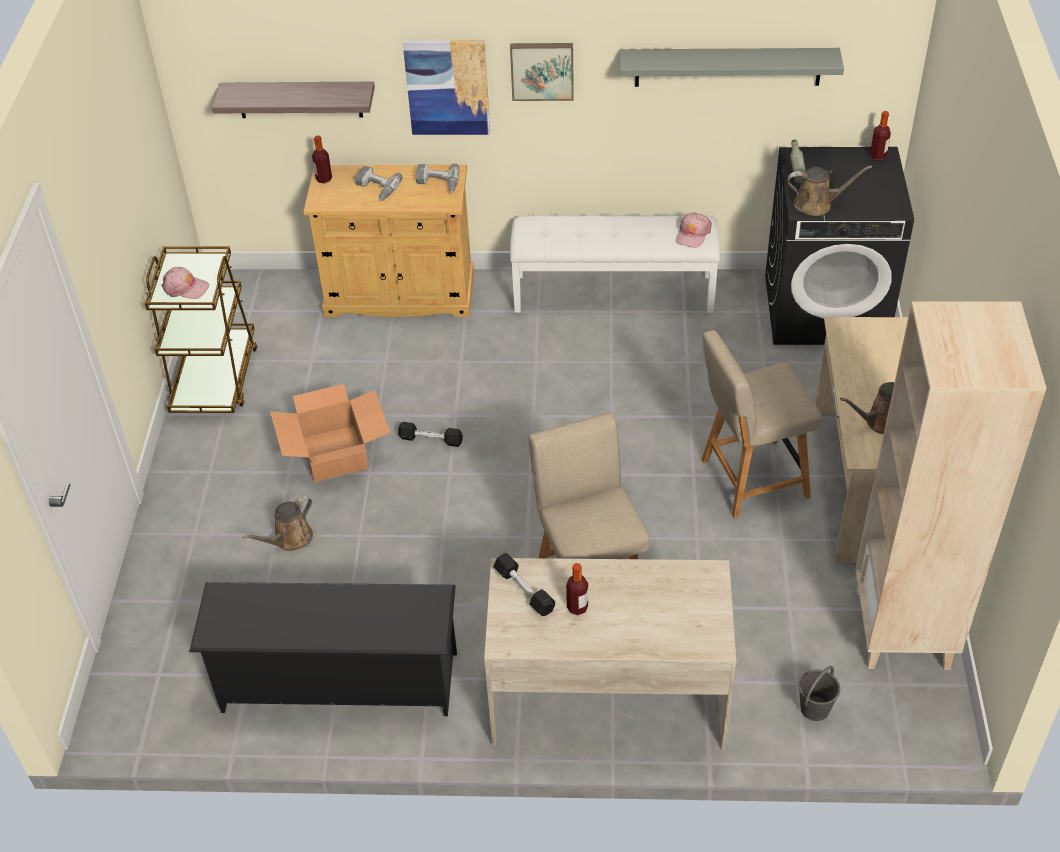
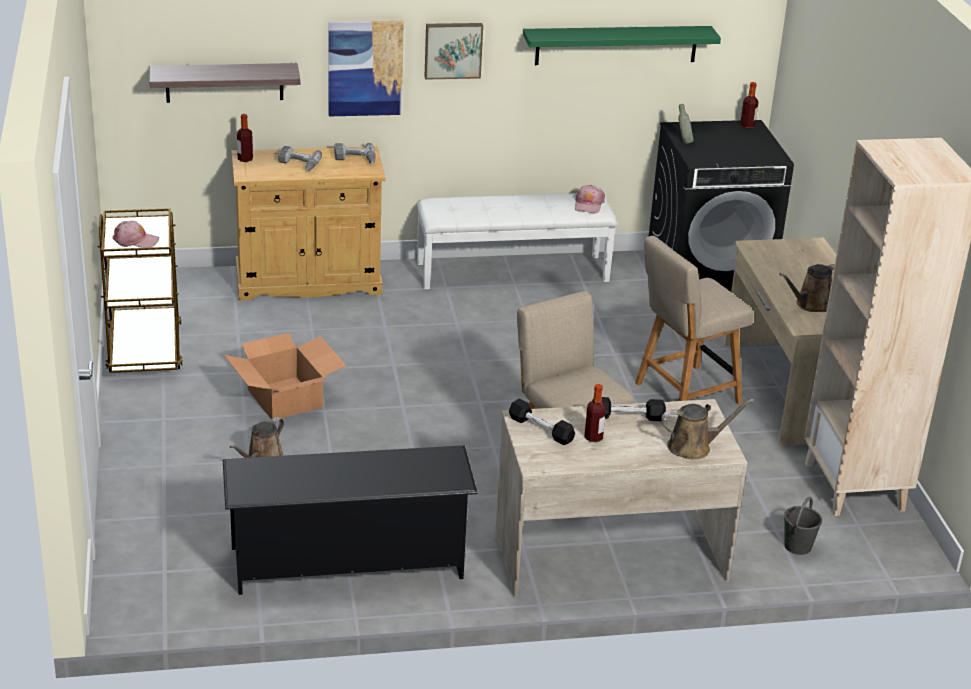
camera: 15 degrees left, 15 degrees down
black dumbbell [398,422,463,447] -> black dumbbell moved to [592,397,666,421]
grey shelf [620,48,844,87] -> green shelf [523,26,721,65]
brown watering can [788,166,872,216] -> brown watering can moved to [661,399,754,460]

